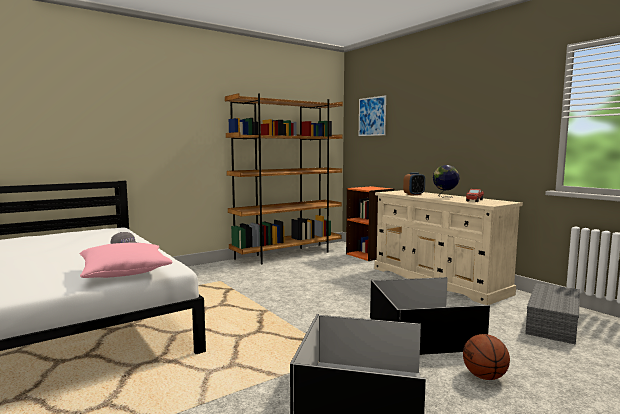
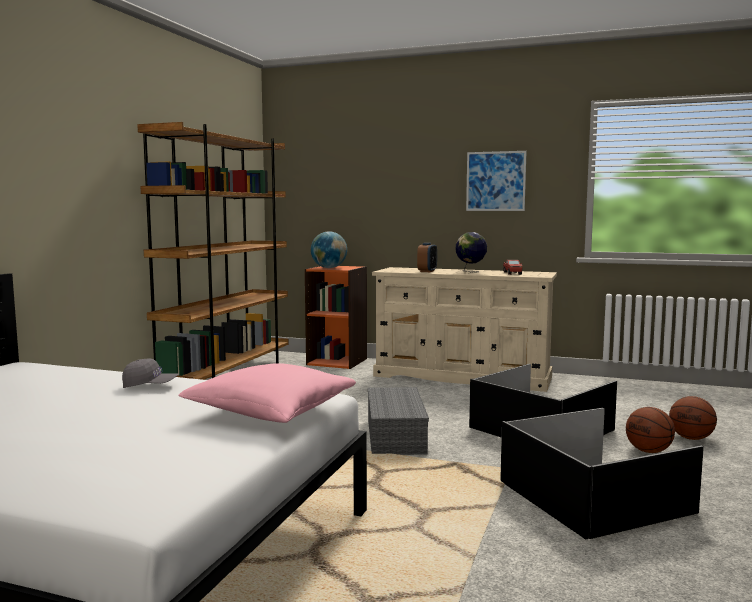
camera: 35 degrees left, 0 degrees up
picture [359,95,386,136] -> picture moved to [466,151,527,211]
grey storage box [525,283,580,345] -> grey storage box moved to [368,387,429,455]
none -> globe [311,231,347,268]
none -> basketball [669,396,717,440]

